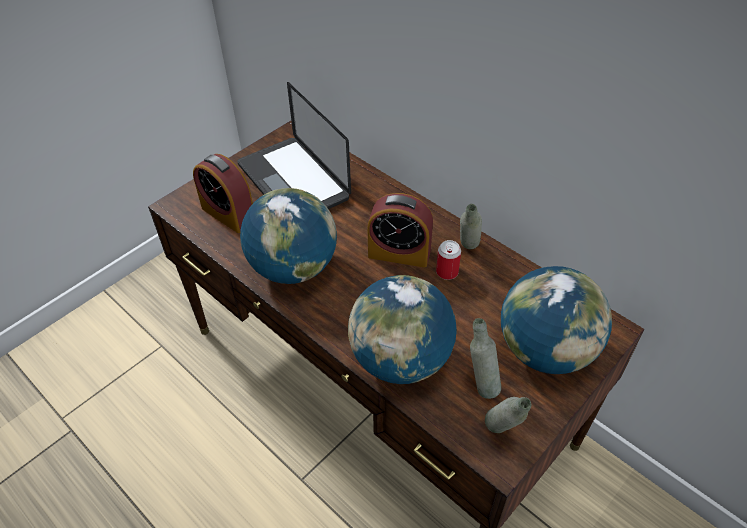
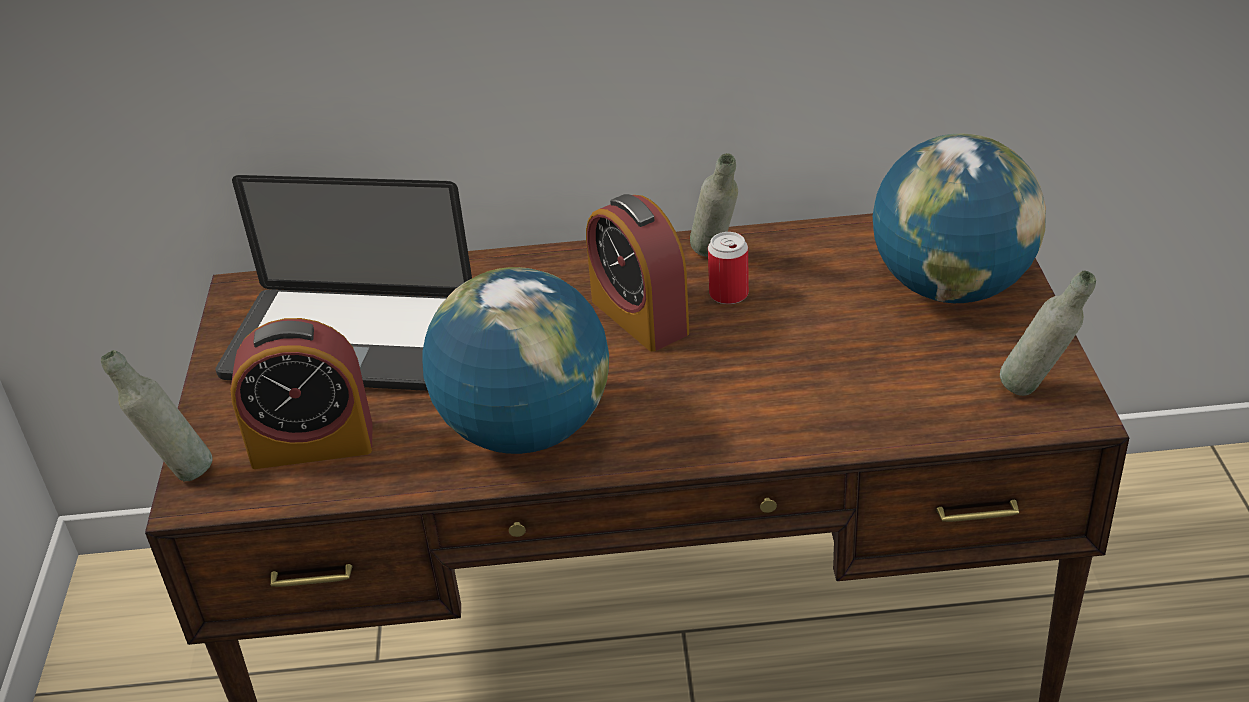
camera: 45 degrees left, 10 degrees down
globe [348,275,456,384] -> none
alarm clock [367,193,433,268] -> alarm clock turned 90 degrees clockwise [586,194,689,352]
grey bottle [470,318,501,399] -> grey bottle moved to [101,350,213,481]

